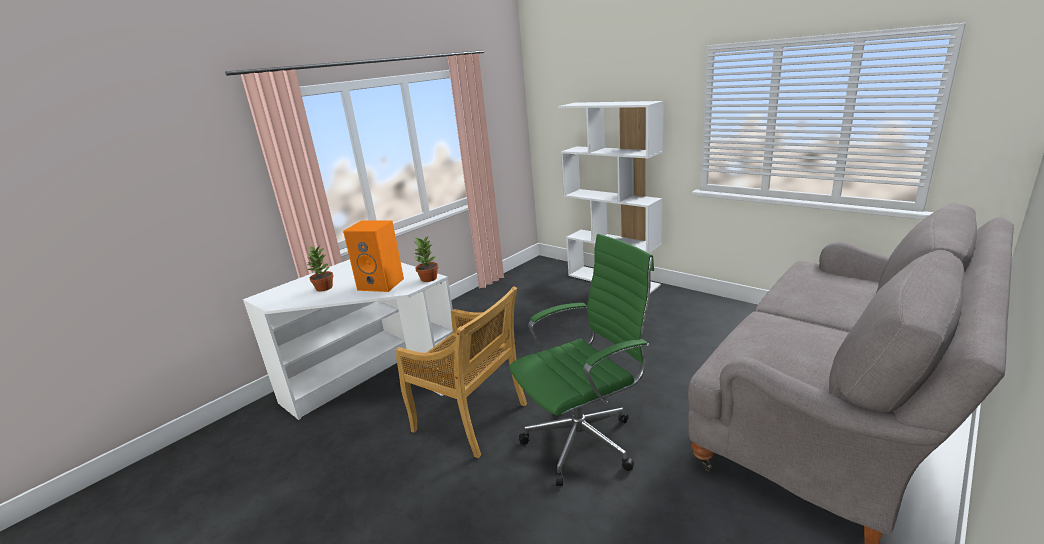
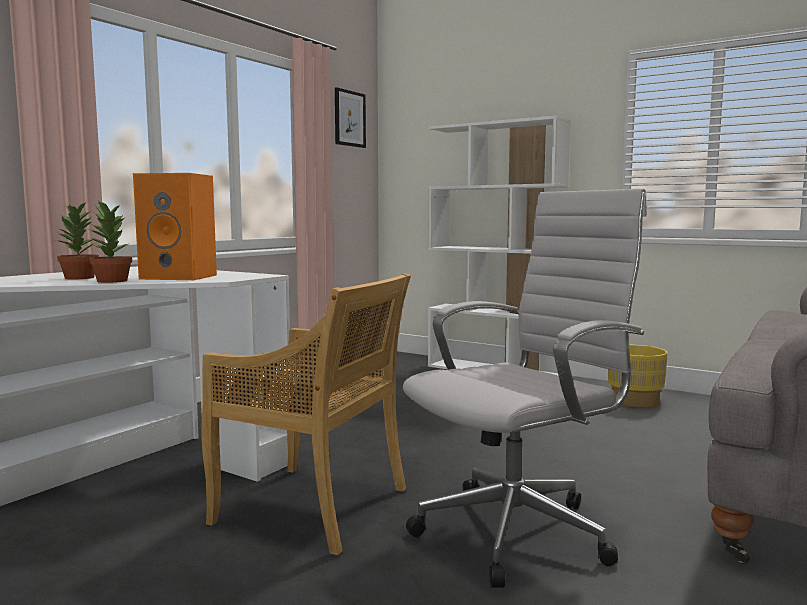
camera: 10 degrees left, 15 degrees down
potted plant [414,236,438,282] -> potted plant moved to [88,200,132,283]
green office chair [509,234,654,486] -> white office chair [403,189,647,588]
none -> picture [335,87,366,148]
none -> yellow planter [608,345,668,408]

